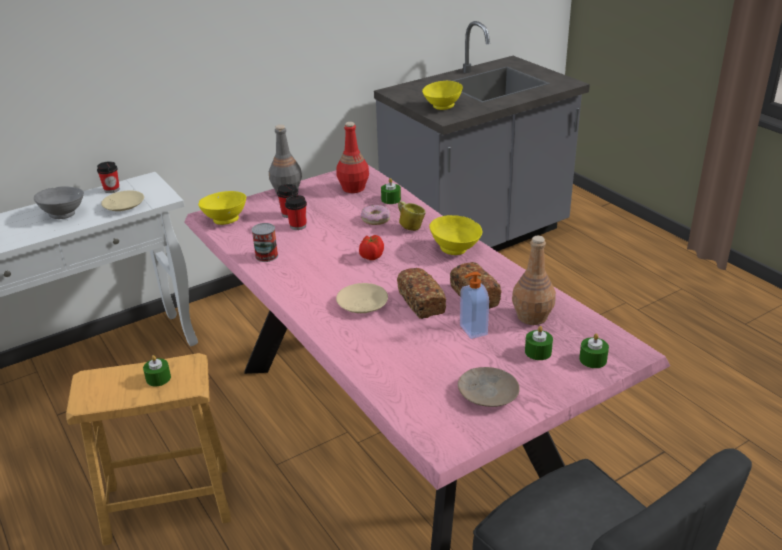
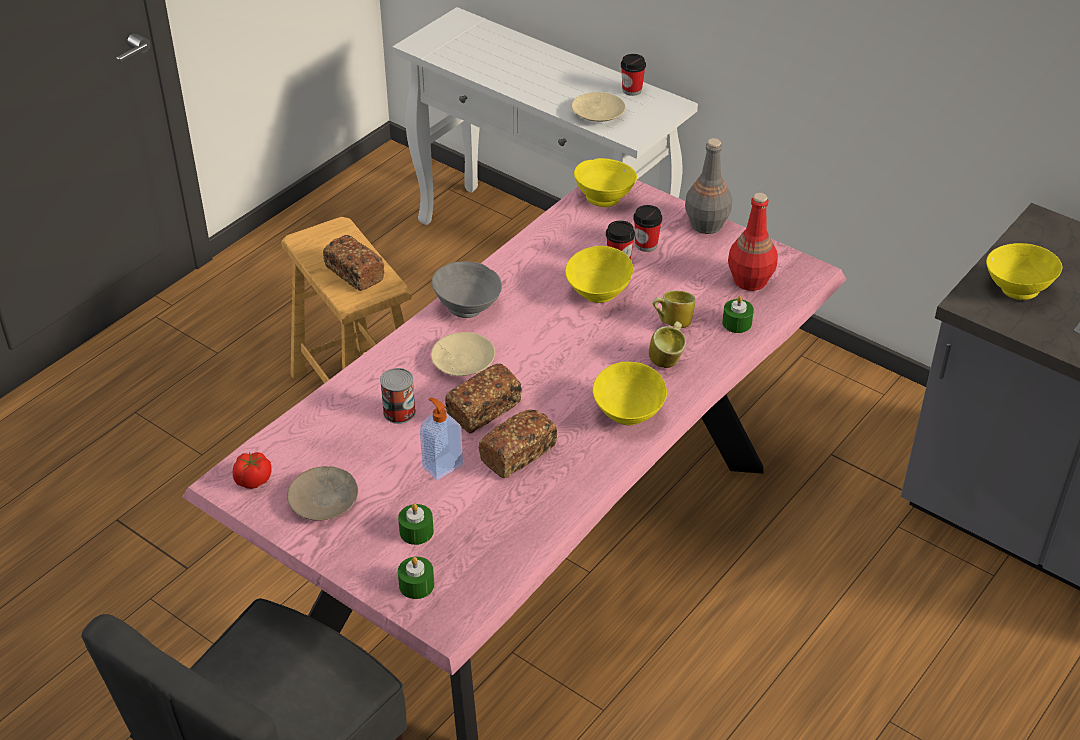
camera: 70 degrees right, 10 degrees up
grey bowl [34,186,84,219] -> grey bowl moved to [432,261,502,318]
green candle [143,355,171,387] -> bread [323,235,384,291]
can [252,223,278,262] -> can moved to [380,368,416,424]
tomato [359,235,384,260] -> tomato moved to [233,452,272,489]
donut [361,205,390,225] -> mug [652,290,696,328]
brown bottle [512,236,556,325] -> none
none -> yellow bowl [565,246,633,303]

